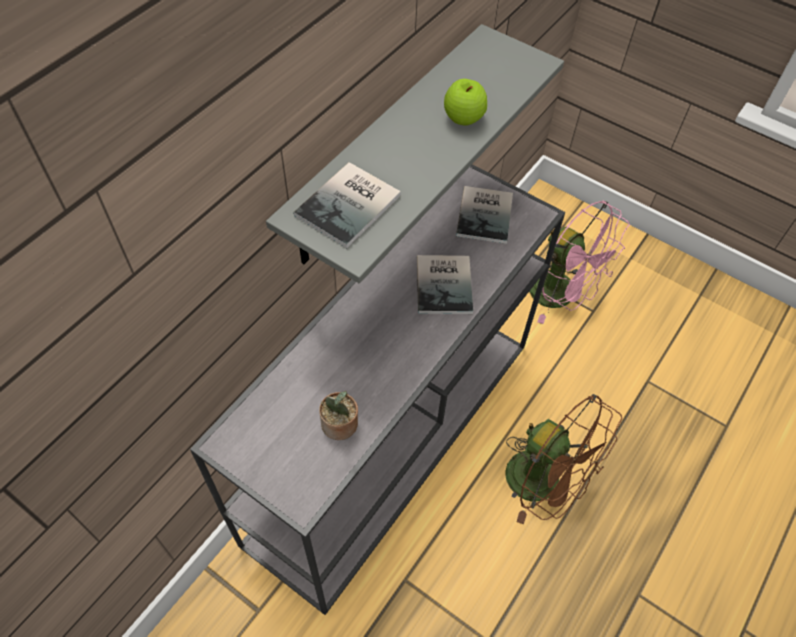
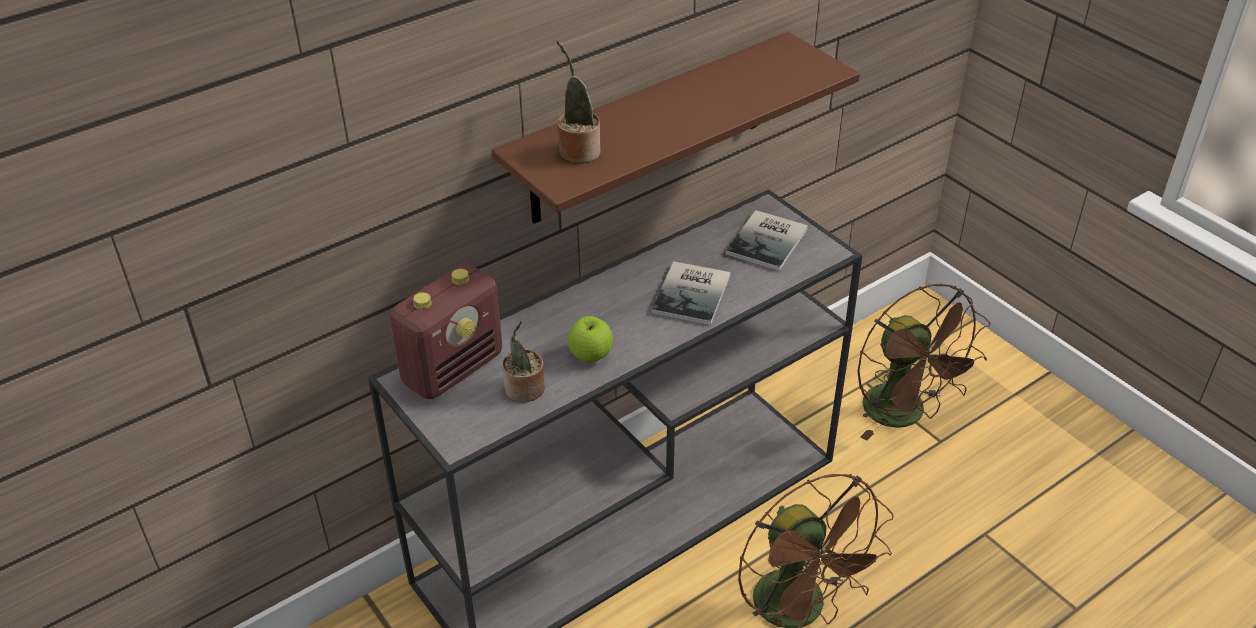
camera: 20 degrees right, 15 degrees down
grey shelf [266,24,564,283] -> brown shelf [492,32,860,224]
book [293,162,401,248] -> potted plant [557,40,601,164]
apple [444,79,487,126] -> apple moved to [568,316,613,363]
pink fan [529,200,630,324] -> brown fan [858,284,991,441]
none -> radio [390,264,502,400]

